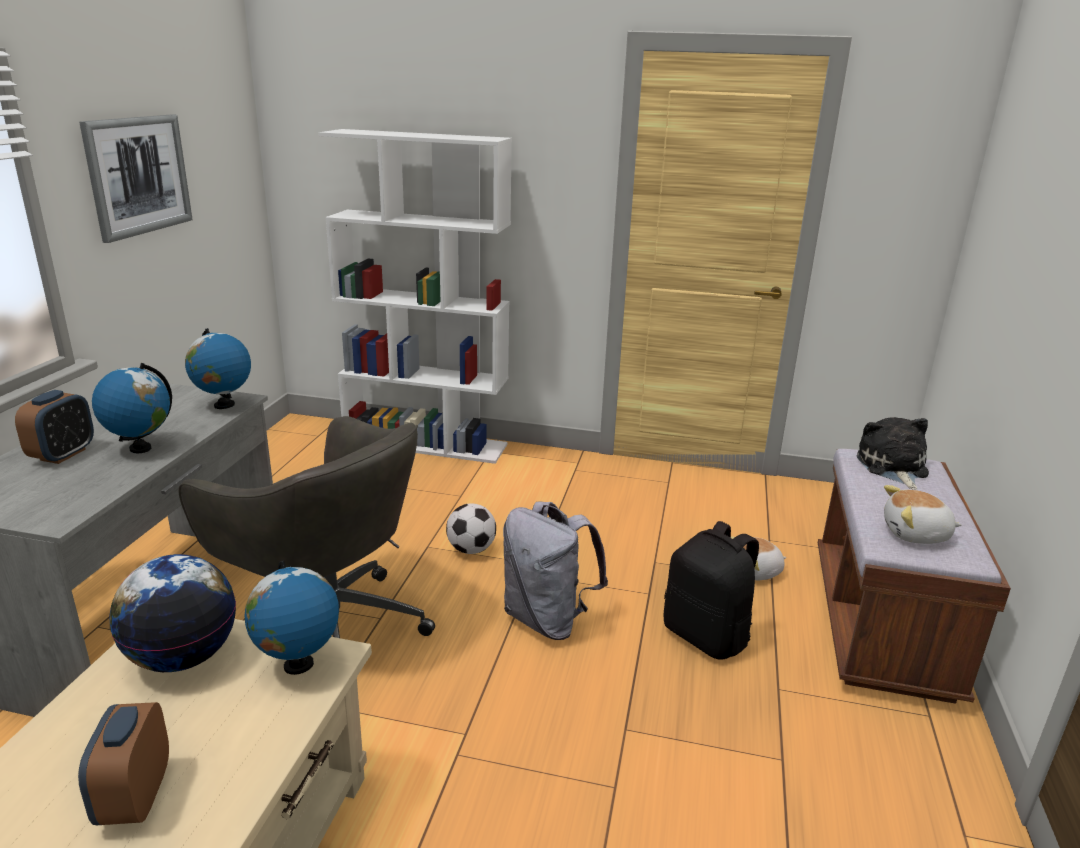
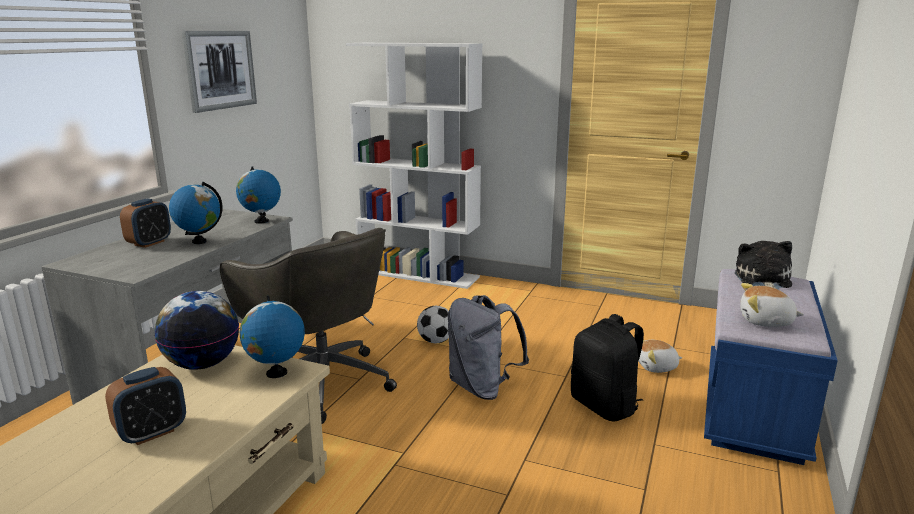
camera: 10 degrees right, 5 degrees down
alarm clock [78,702,169,825] -> alarm clock turned 135 degrees counterclockwise [105,367,186,445]
brown bench [818,449,1011,704] -> blue bench [704,269,838,465]

